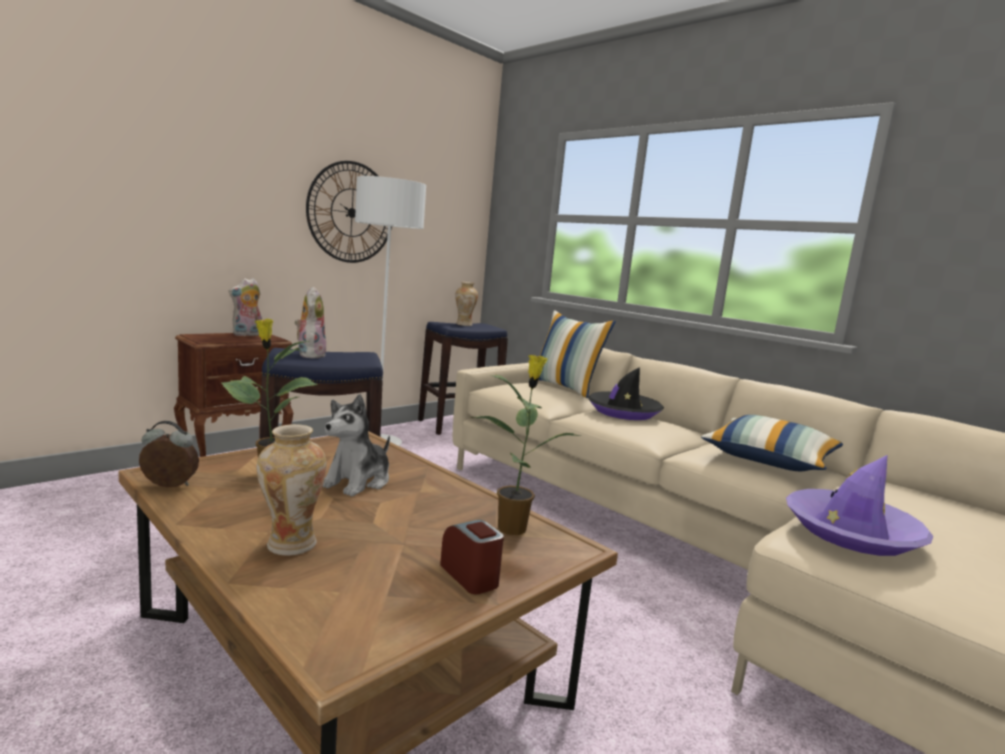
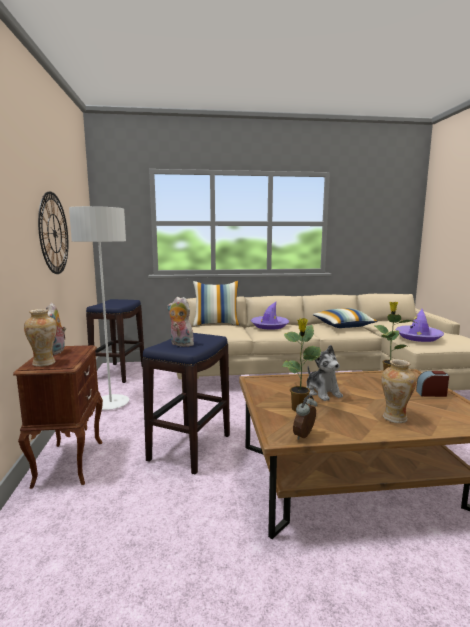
camera: 50 degrees left, 0 degrees up
vase [455,282,478,326] -> vase moved to [24,309,57,367]
black hat [588,367,664,420] -> purple hat [251,302,289,330]

